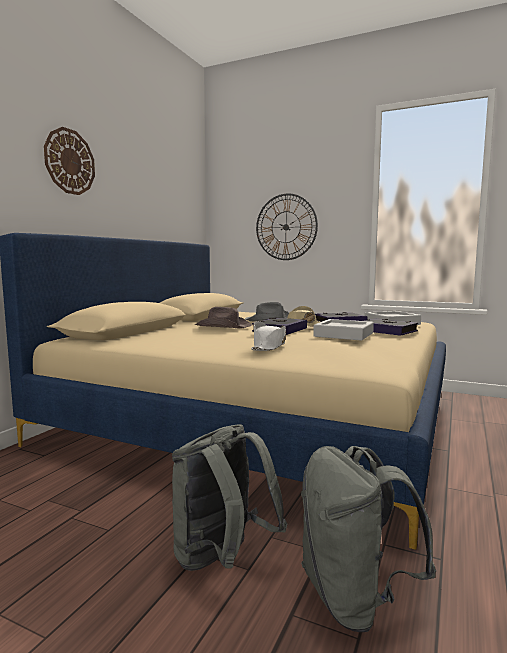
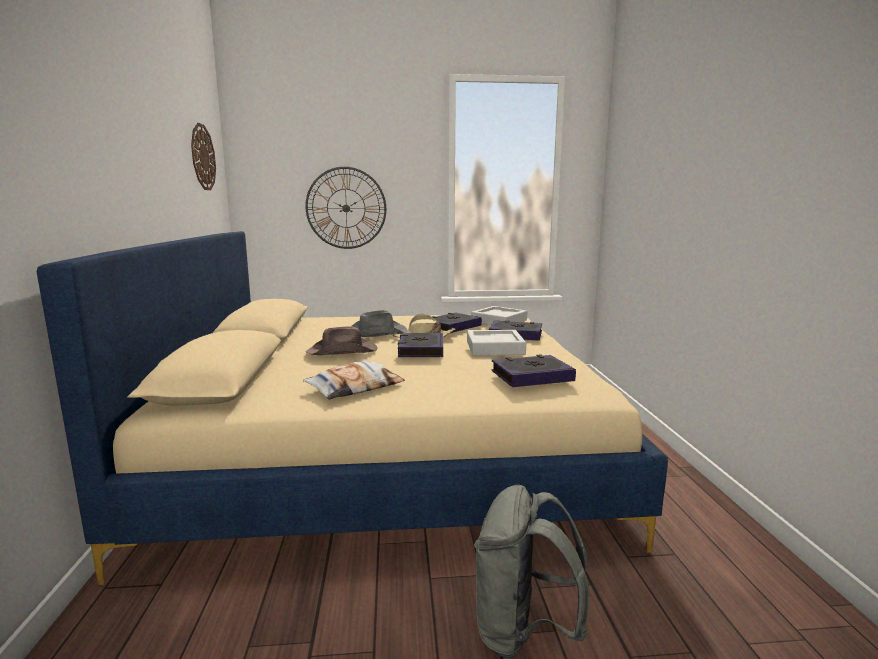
camera: 30 degrees left, 5 degrees up
wall clock [44,127,95,195] -> wall clock moved to [191,123,216,190]
white hat [251,321,286,351] -> none
grey backpack [301,446,436,632] -> none
none -> pillow [303,361,405,400]
none -> book [492,354,576,387]

